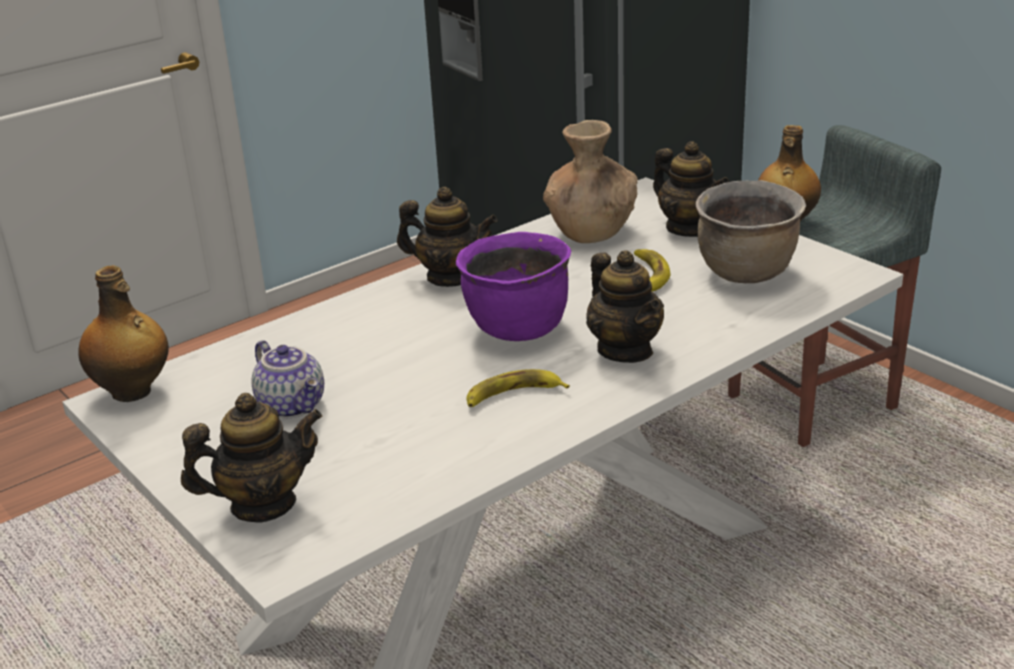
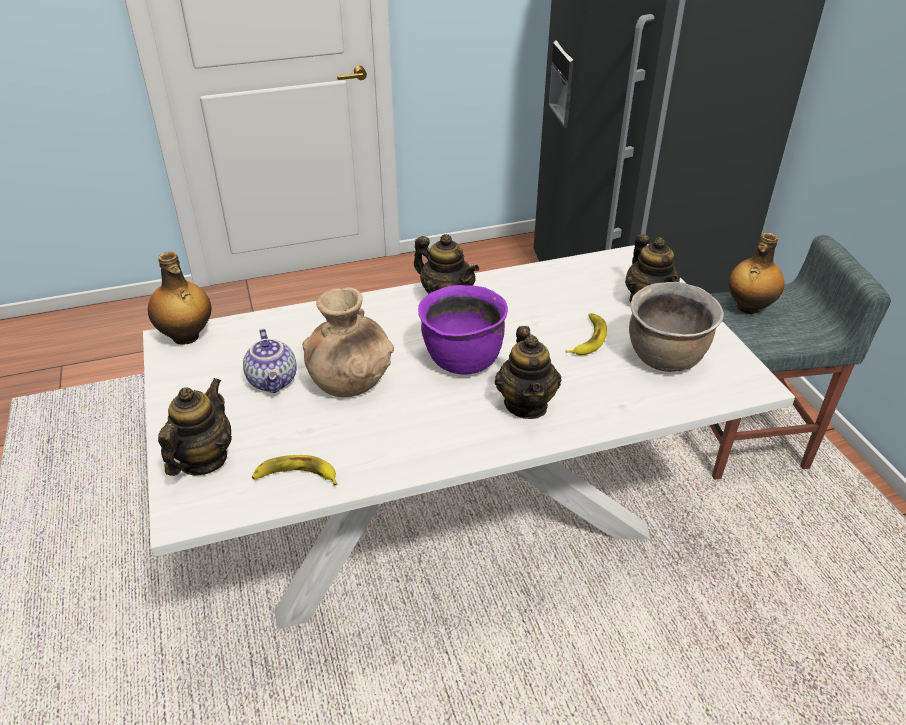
camera: 20 degrees right, 10 degrees up
teapot [181,393,323,523] -> teapot turned 75 degrees counterclockwise [158,378,232,476]
banana [466,369,570,407] -> banana moved to [252,455,337,486]
brown vase [543,120,638,243] -> brown vase moved to [302,287,394,397]

